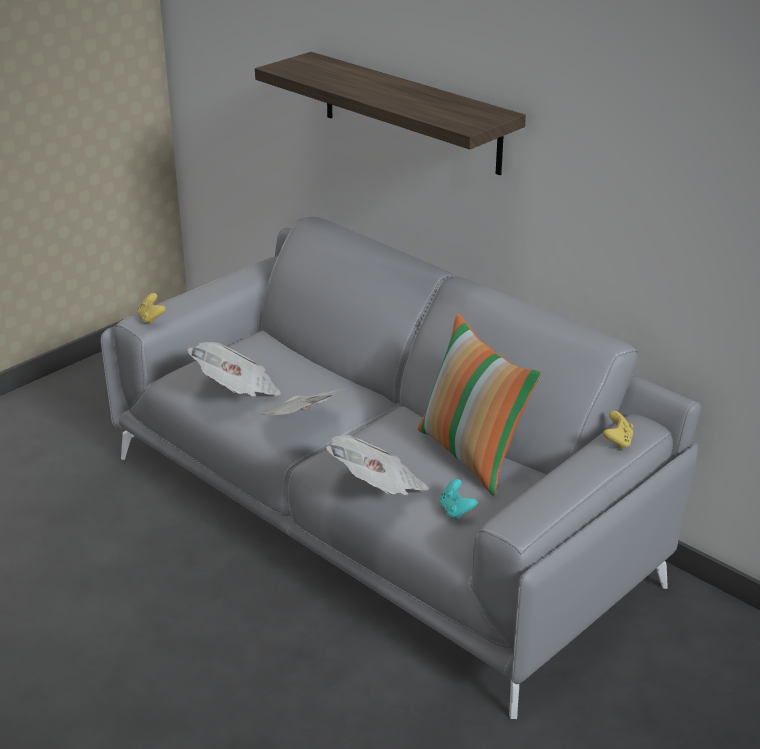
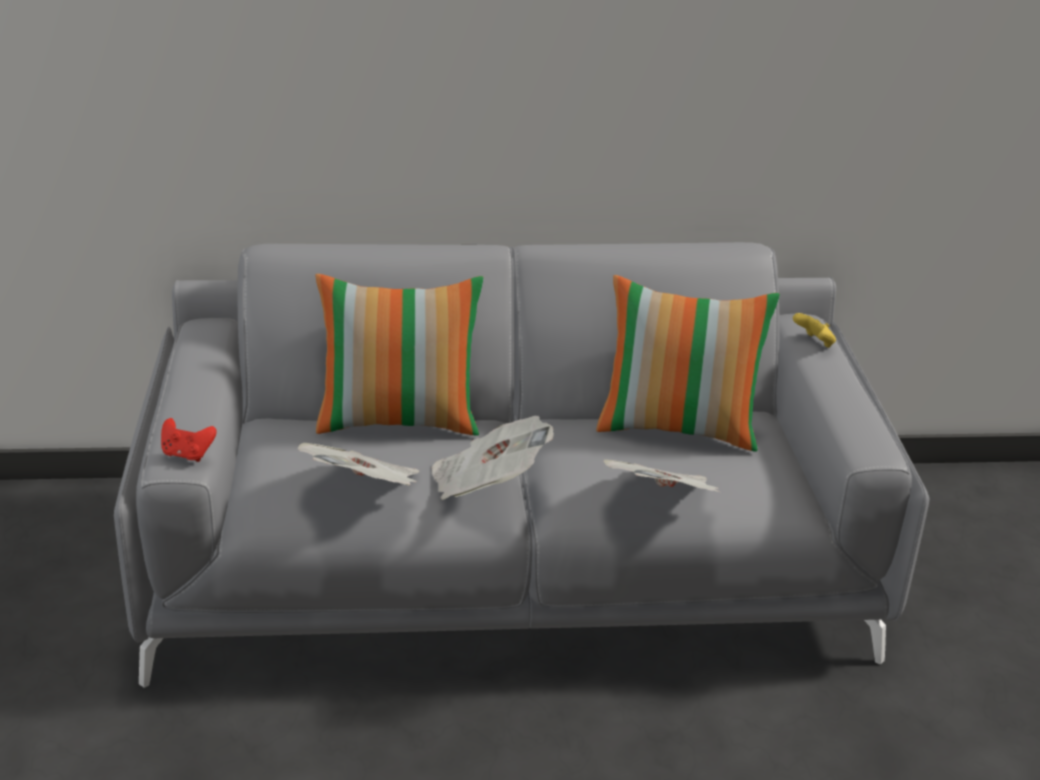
camera: 50 degrees left, 0 degrees up
yellow game controller [138,293,166,325] -> red game controller [161,418,217,462]
shelf [255,52,526,175] -> none
turquoise game controller [439,479,477,520] -> none
none -> pillow [315,274,484,436]

